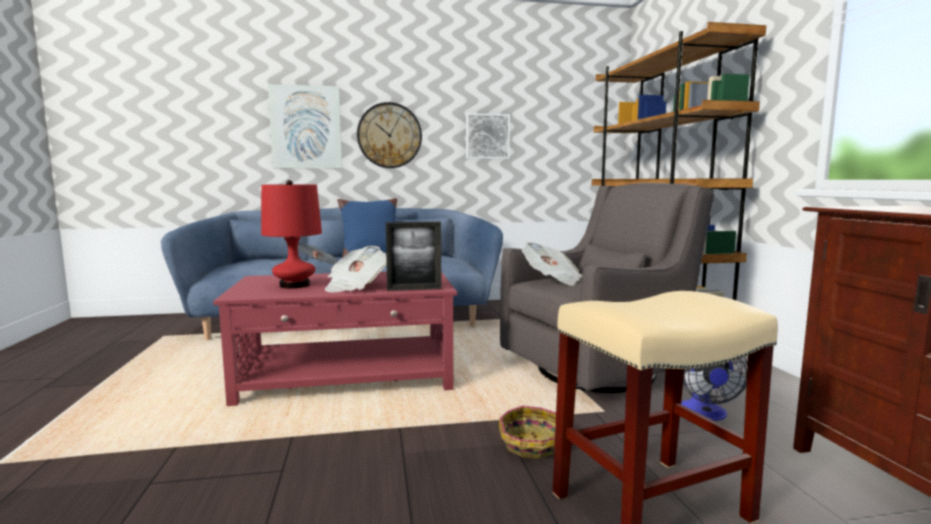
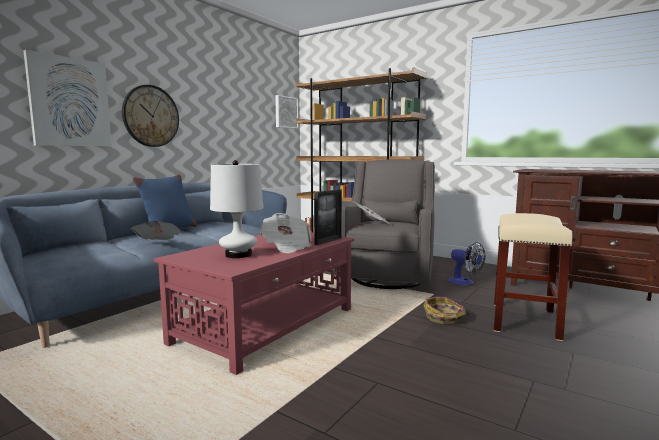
camera: 45 degrees left, 0 degrees up
red table lamp [261,180,322,288] -> white table lamp [210,160,263,258]
picture [466,113,510,159] -> picture moved to [275,95,298,129]

